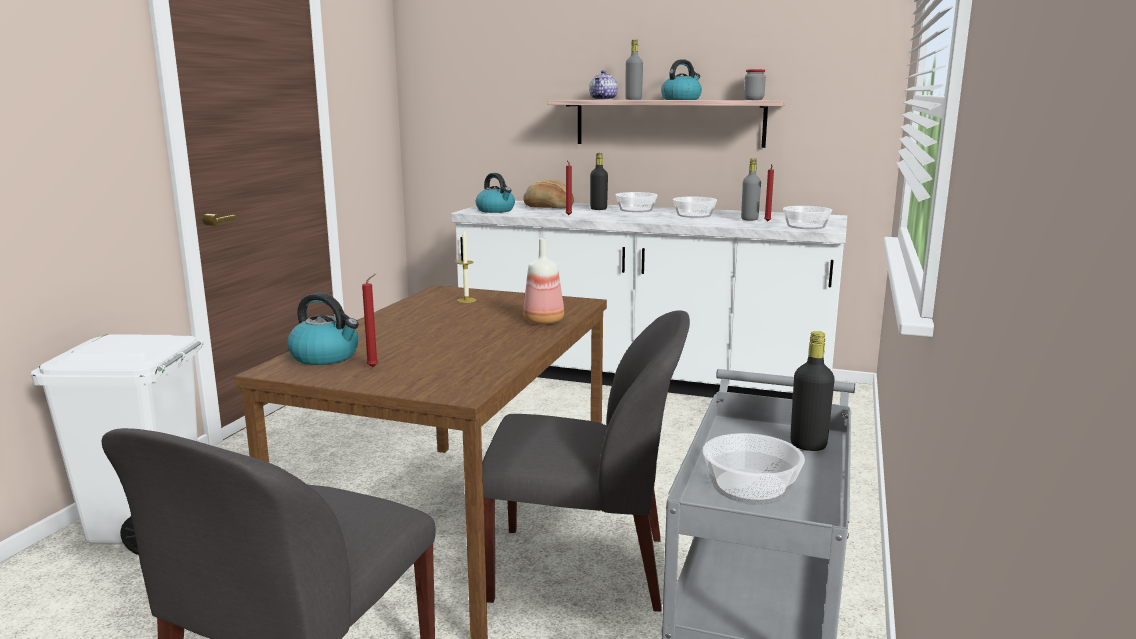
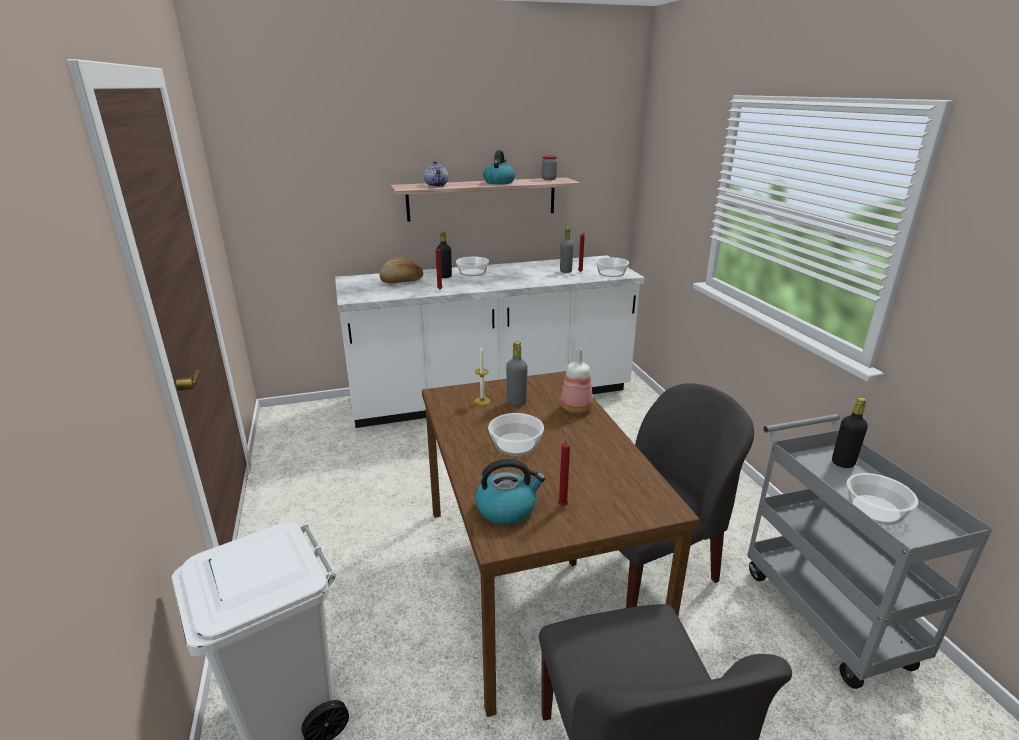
camera: 35 degrees left, 10 degrees up
kettle [476,173,515,213] -> none
grey bottle [626,39,643,100] -> grey bottle moved to [506,342,528,406]
bowl [673,197,717,218] -> bowl moved to [488,413,544,456]

